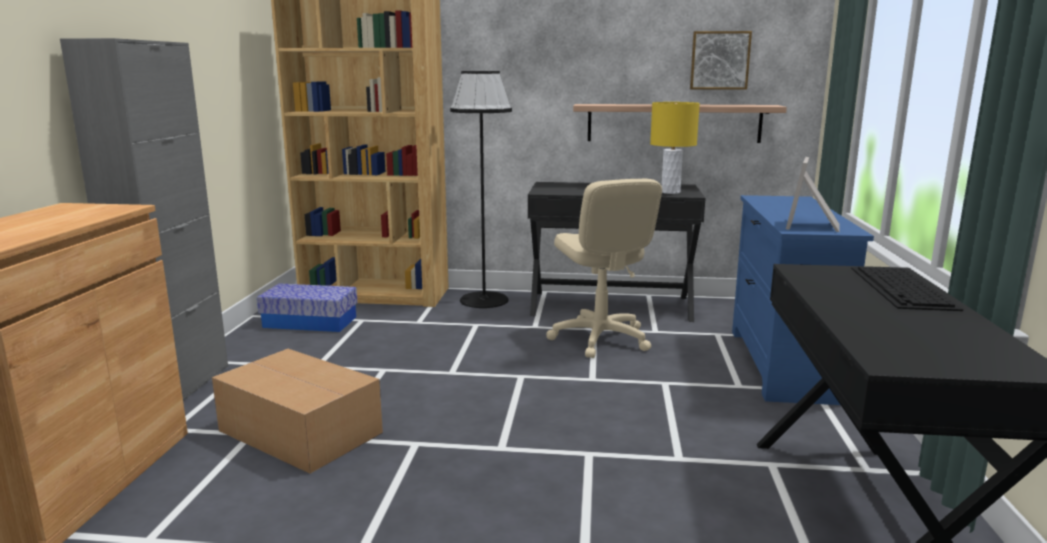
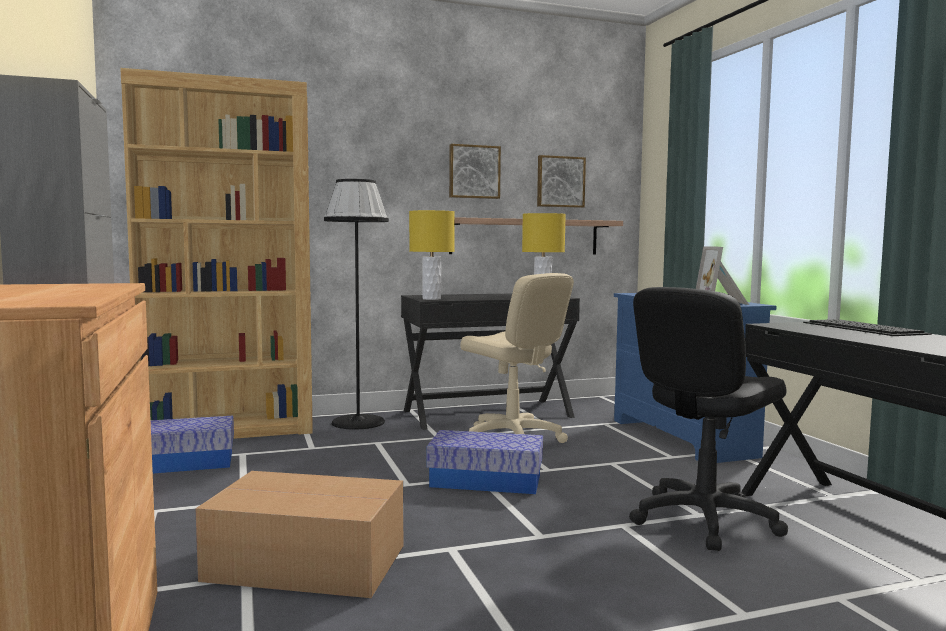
camera: 25 degrees left, 10 degrees down
none -> yellow table lamp [409,210,455,300]
none -> storage box [426,430,543,494]
none -> picture [449,144,501,199]
none -> black office chair [629,287,788,551]

